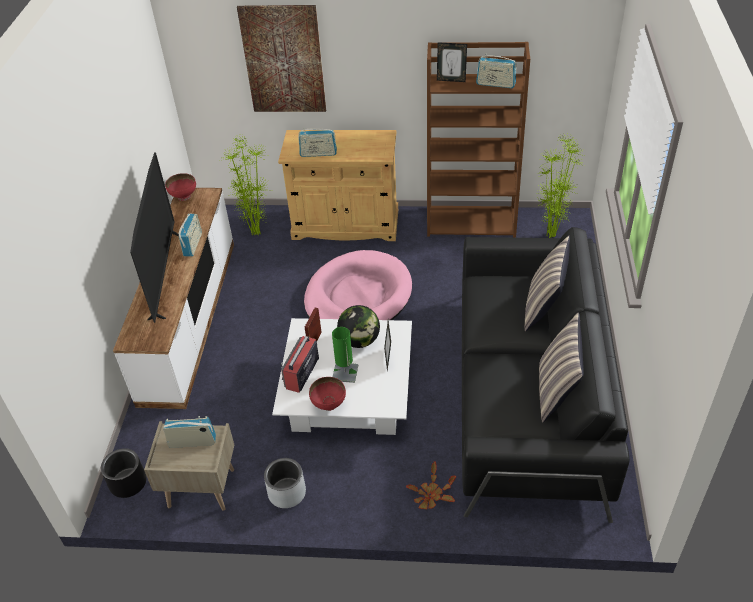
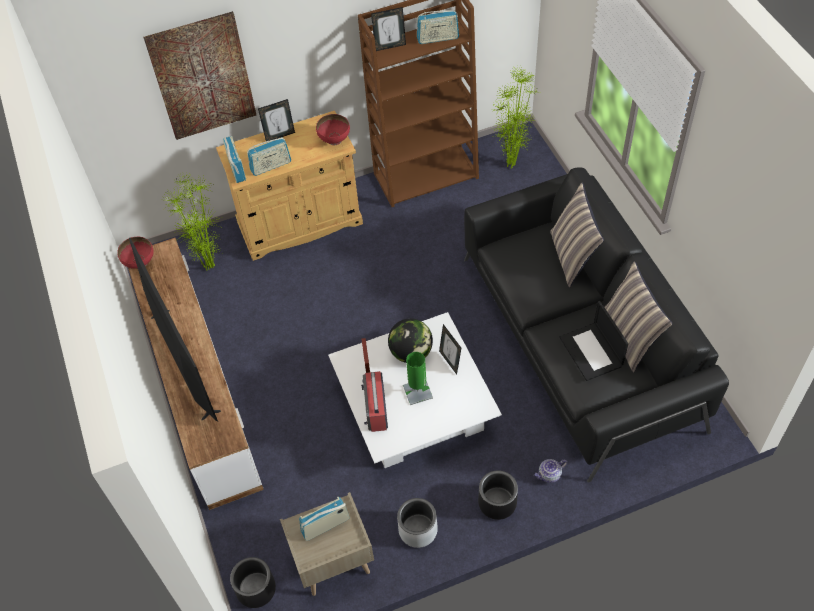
camera: 25 degrees left, 10 degrees up
radio [179,213,202,257] -> radio moved to [223,136,246,183]
pink dog bed [304,250,412,320] -> none
red bowl [309,377,346,411] -> red bowl moved to [316,114,350,145]
potted plant [406,461,456,509] -> teapot [534,459,567,483]
none -> picture frame [258,99,295,141]
none -> black planter [478,470,518,520]
none -> laptop [559,301,628,381]

